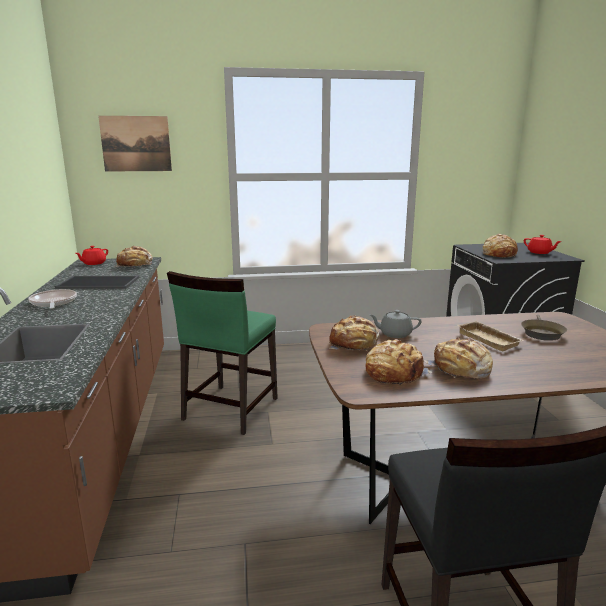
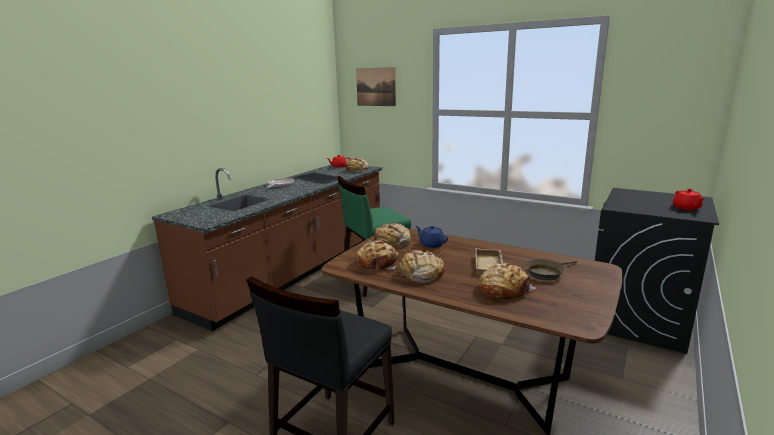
camera: 40 degrees right, 0 degrees up
grey teapot [370,310,422,338] -> blue teapot [416,226,448,248]
bread [482,234,518,258] -> bread moved to [480,263,536,301]

